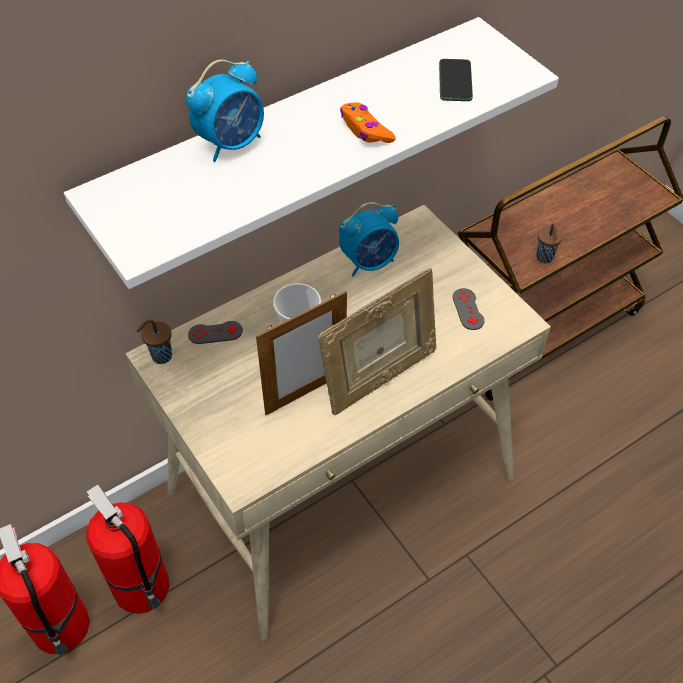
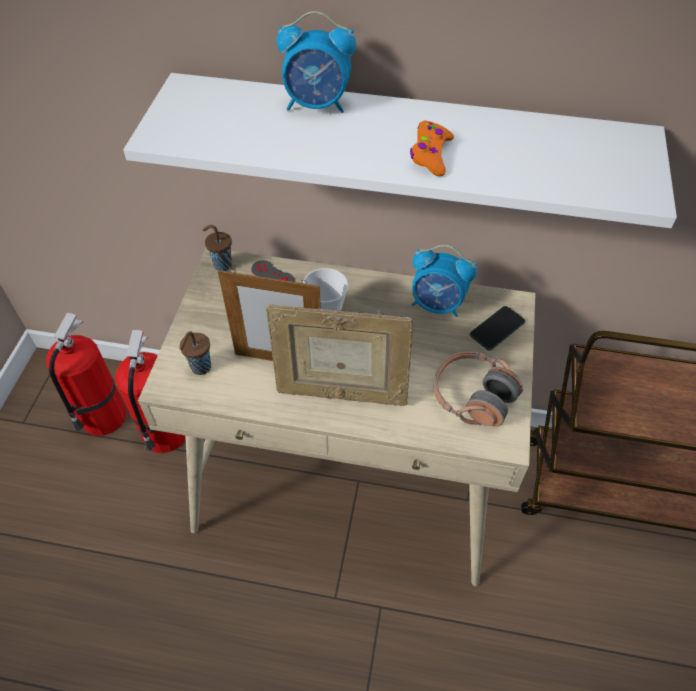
camera: 45 degrees right, 0 degrees up
phone [439,59,473,101] -> phone moved to [470,306,525,350]
grey game controller [453,288,484,330] -> headphones [433,351,523,426]
brown cup [536,223,563,263] -> brown cup moved to [179,331,211,375]

